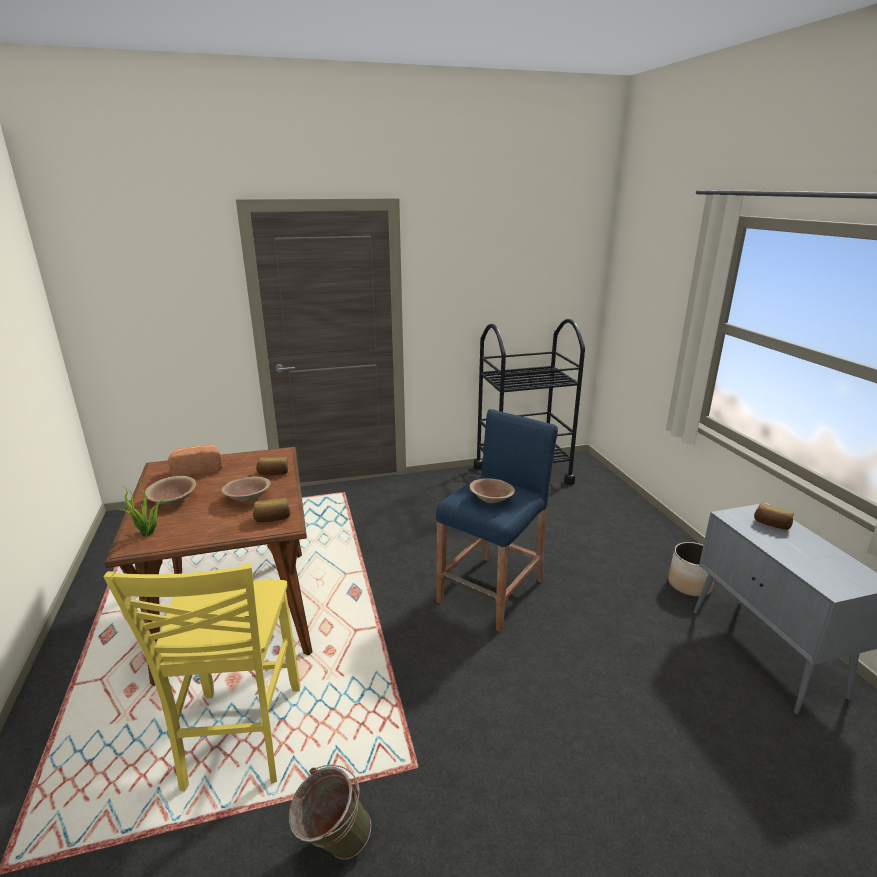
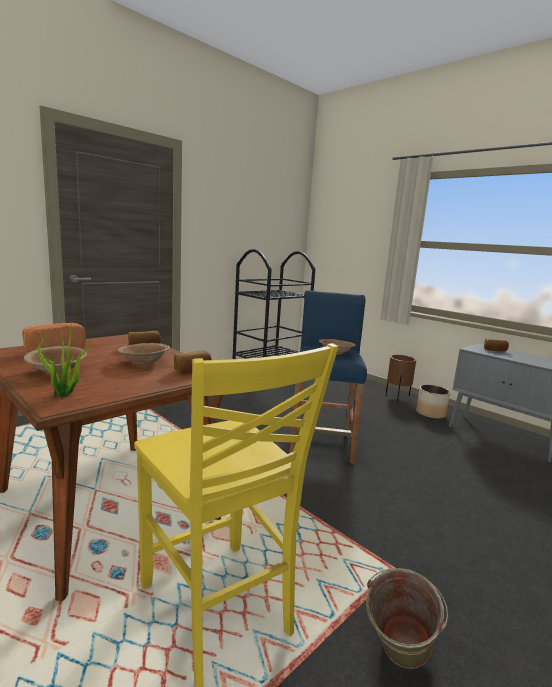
camera: 30 degrees left, 10 degrees down
none -> brown planter [386,355,416,402]

